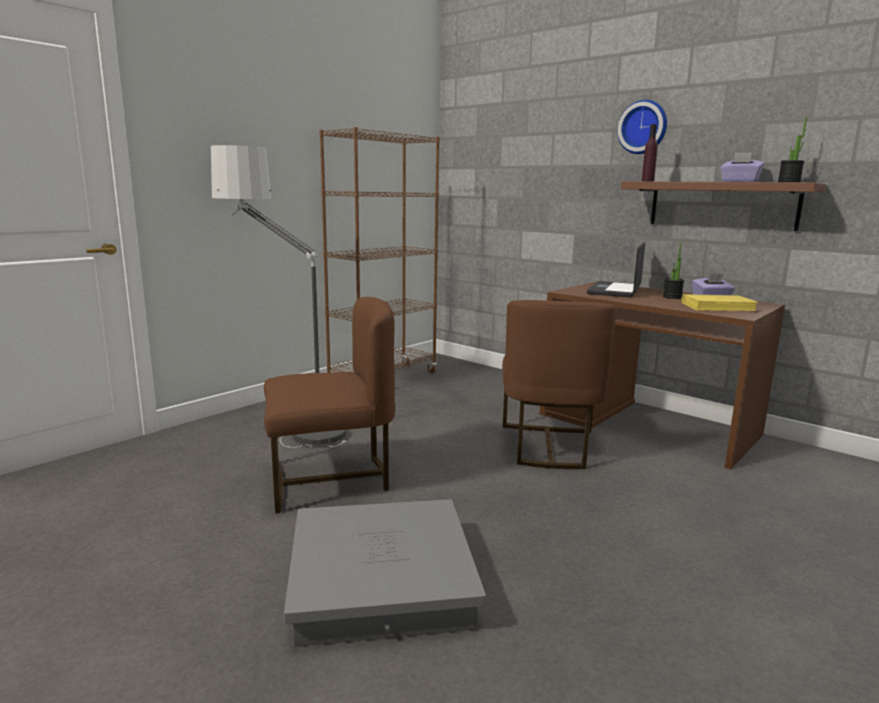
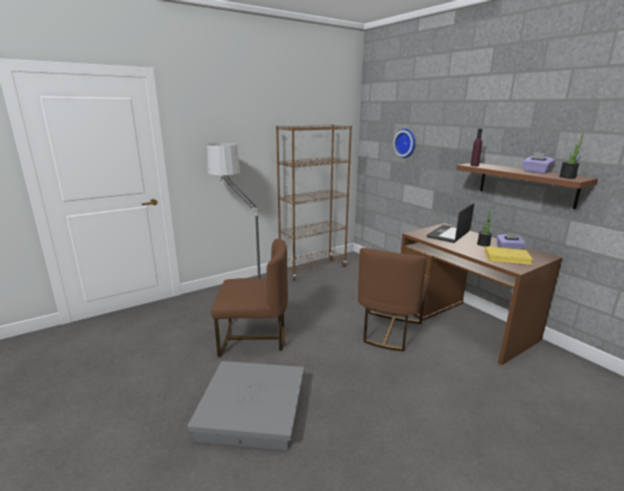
camera: 15 degrees right, 5 degrees up
wall clock [617,100,667,154] -> wall clock moved to [393,129,416,158]

